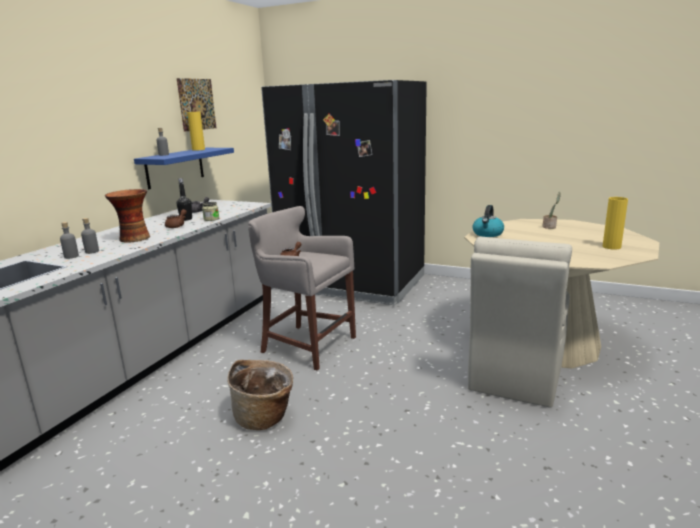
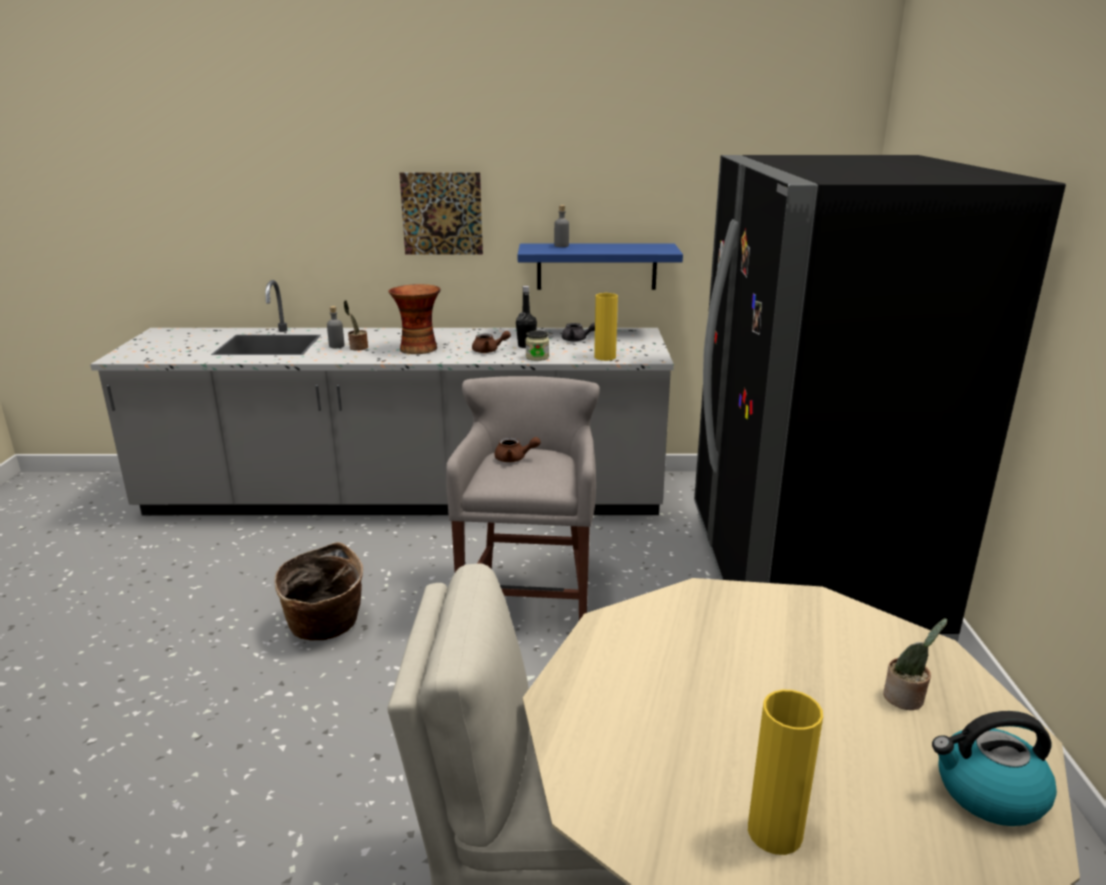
camera: 65 degrees right, 5 degrees up
grey bottle [81,218,99,254] -> potted plant [344,300,368,350]
picture [177,78,216,132] -> picture moved to [399,172,483,254]
yellow vase [187,112,205,151] -> yellow vase moved to [594,293,618,361]
kettle [472,205,504,237] -> kettle moved to [932,711,1057,826]

